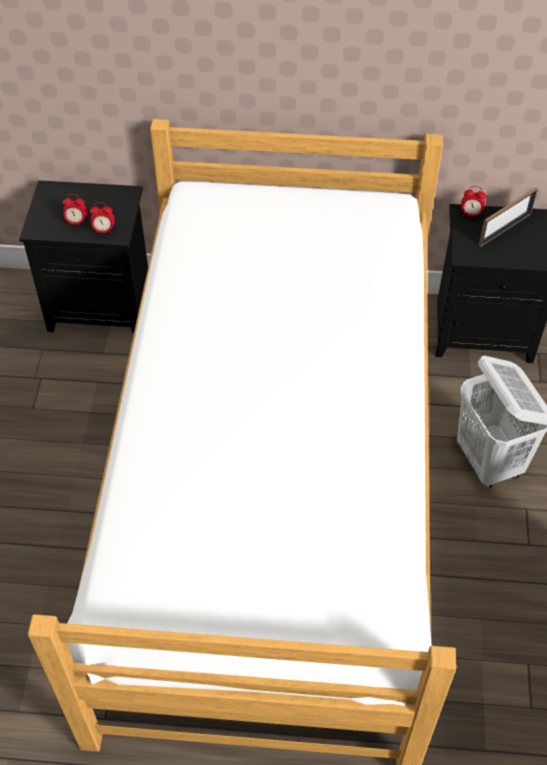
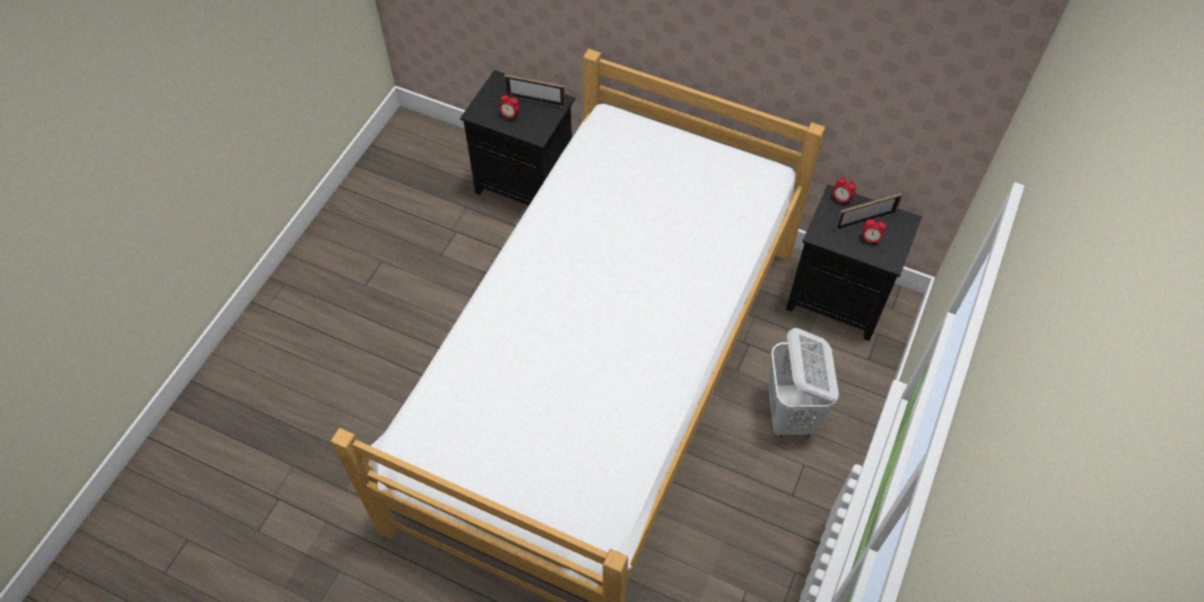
camera: 20 degrees right, 5 degrees up
alarm clock [90,202,115,235] -> alarm clock moved to [862,217,886,244]
none -> picture frame [504,74,566,108]

